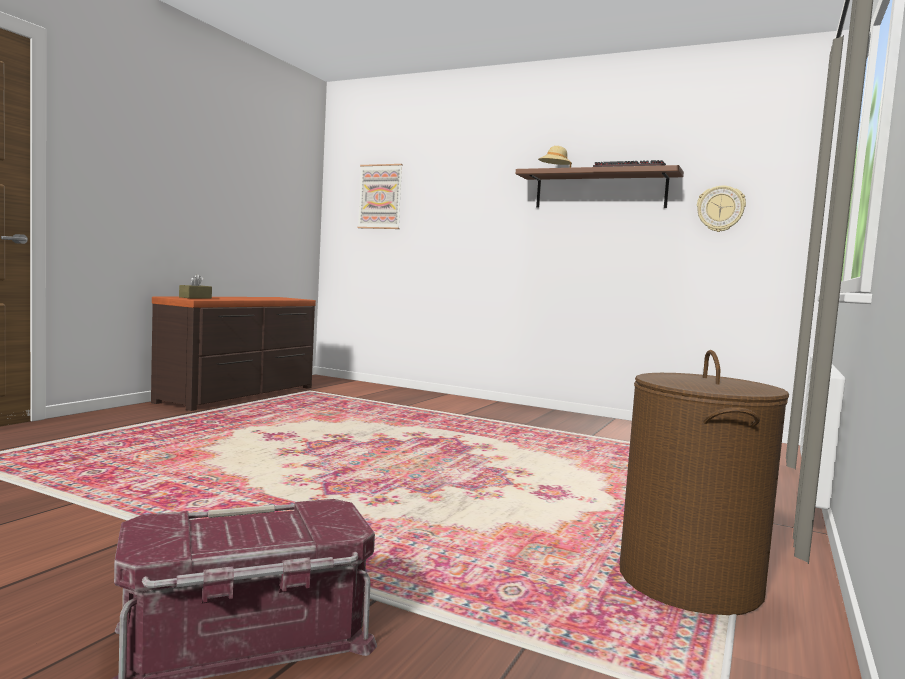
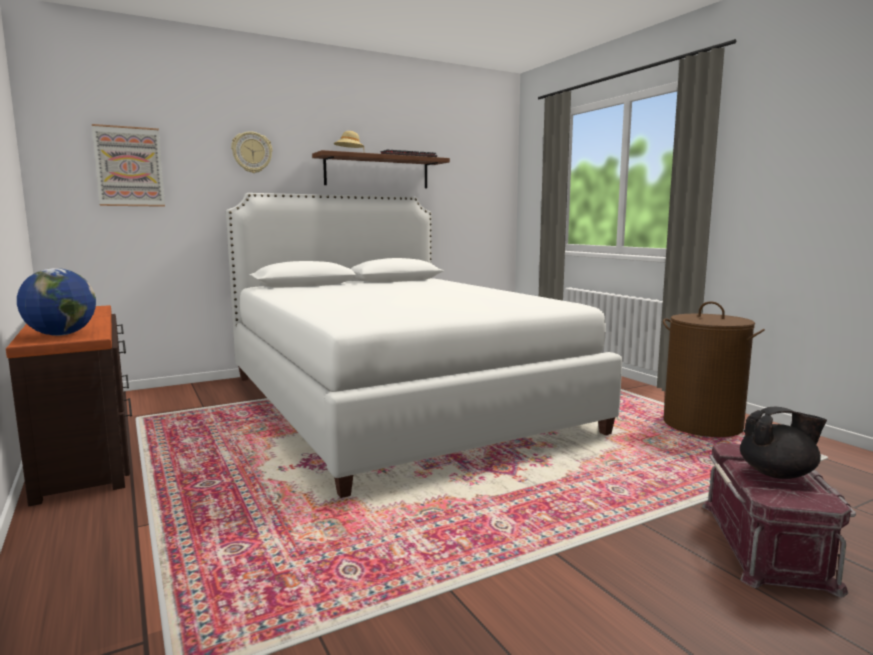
camera: 55 degrees left, 5 degrees up
brown tissue box [179,274,212,298] -> globe [17,268,96,336]
wall clock [697,186,746,232] -> wall clock moved to [231,131,273,173]
none -> white bed [226,193,622,498]
none -> black teapot [740,406,827,479]

